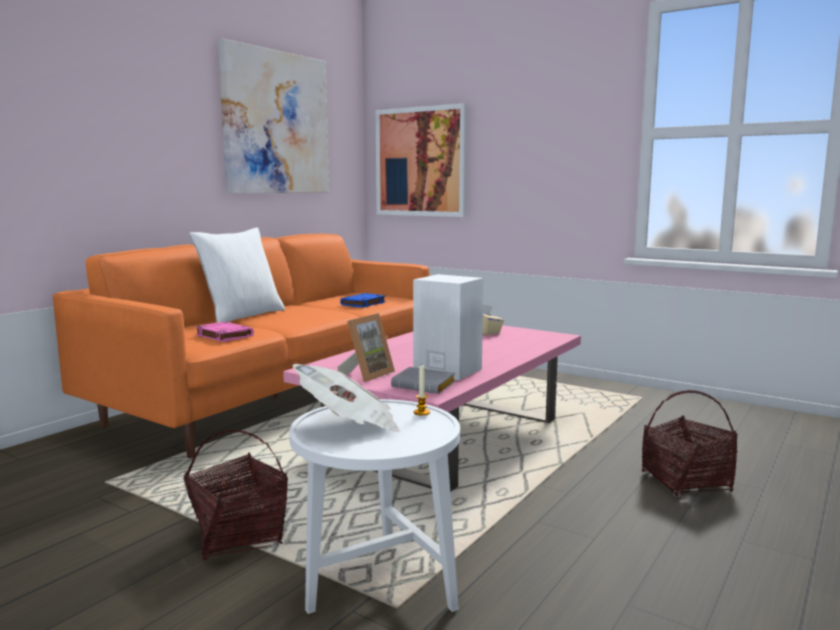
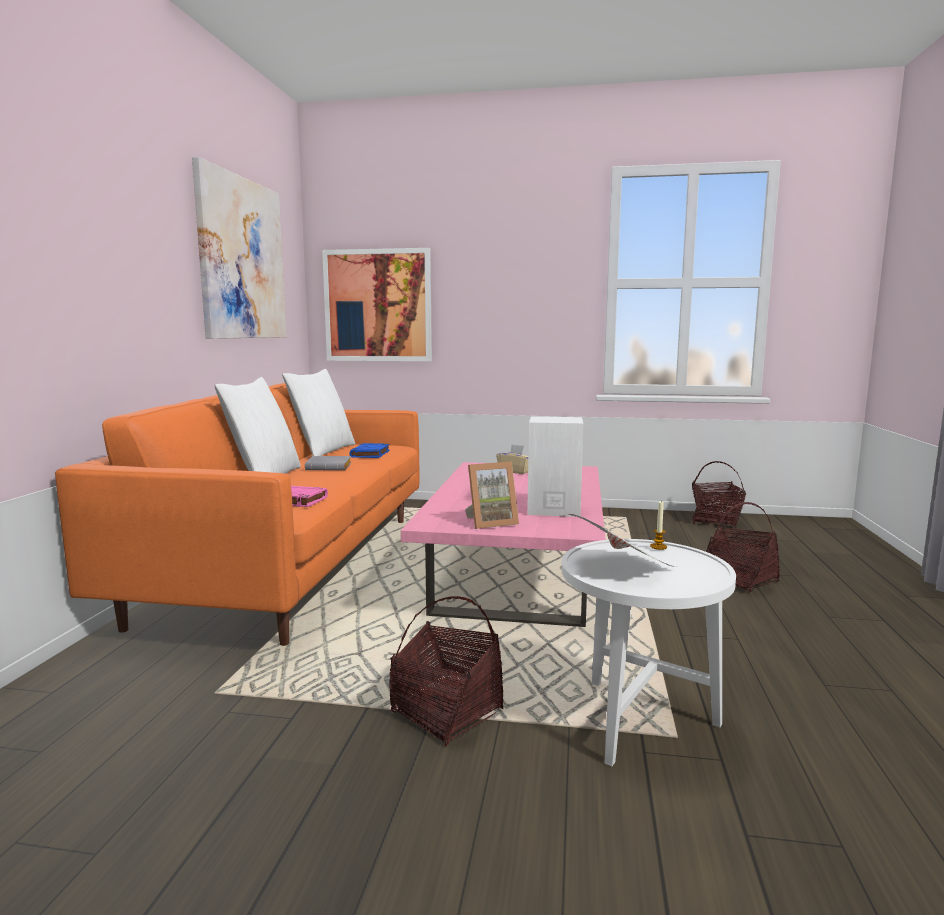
camera: 25 degrees left, 0 degrees up
picture frame [338,313,395,382] -> picture frame turned 60 degrees clockwise [465,462,519,529]
grey book [391,367,455,394] -> grey book moved to [305,456,352,470]
none -> white pillow [282,369,355,456]
none -> basket [692,461,746,528]

